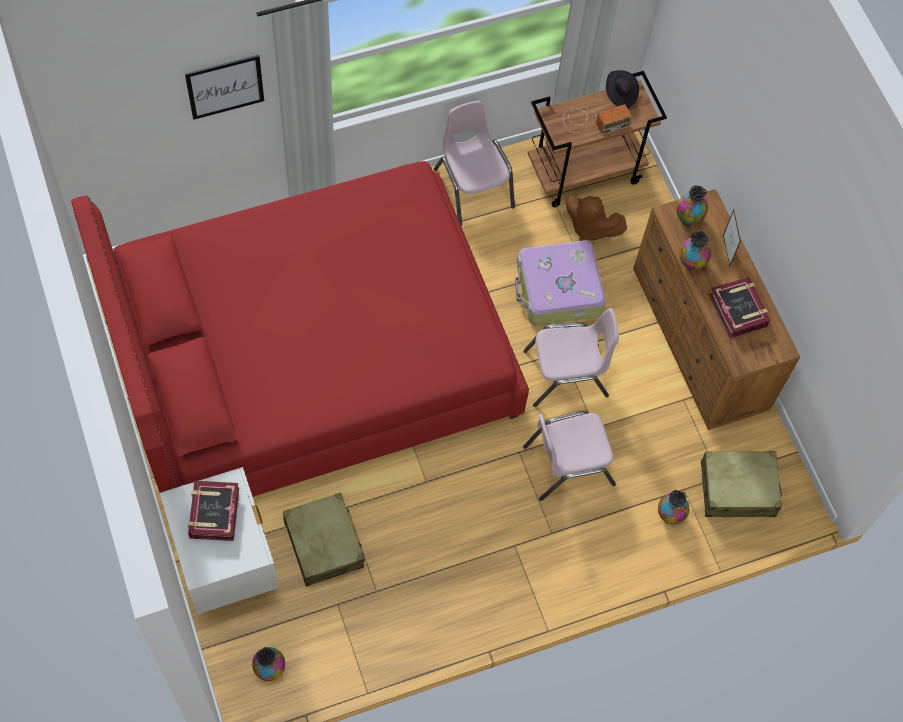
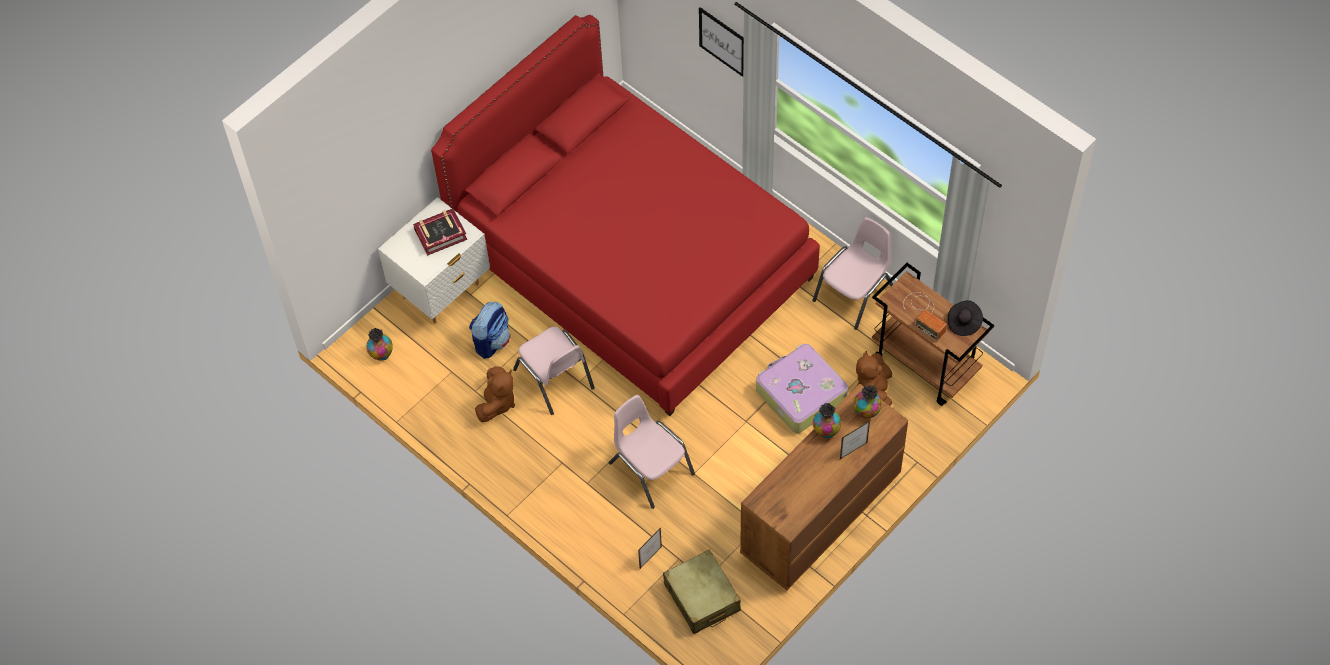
camera: 70 degrees right, 5 degrees down
beige suitcase [283,493,364,587] -> backpack [469,302,510,359]
pink chair [524,308,619,407] -> pink chair moved to [513,326,595,415]
vase [658,490,689,525] -> picture frame [638,527,662,569]
book [709,277,771,338] -> none
none -> brown plush toy [475,366,515,422]

